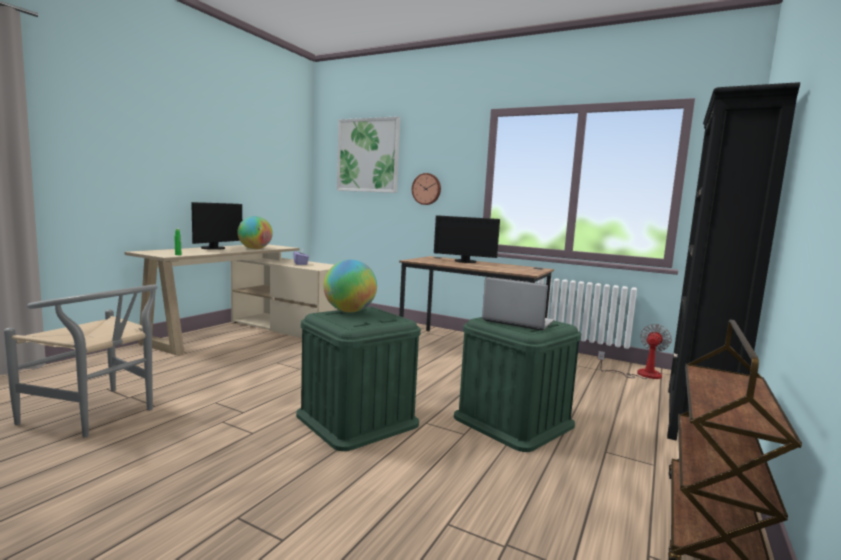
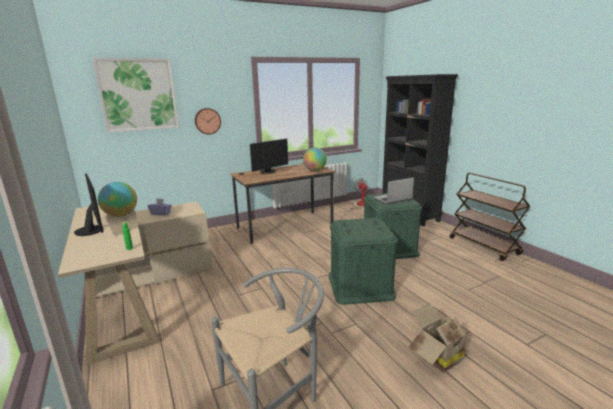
camera: 55 degrees left, 10 degrees up
globe [323,259,377,313] -> globe moved to [303,147,327,171]
none -> cardboard box [408,303,473,373]

